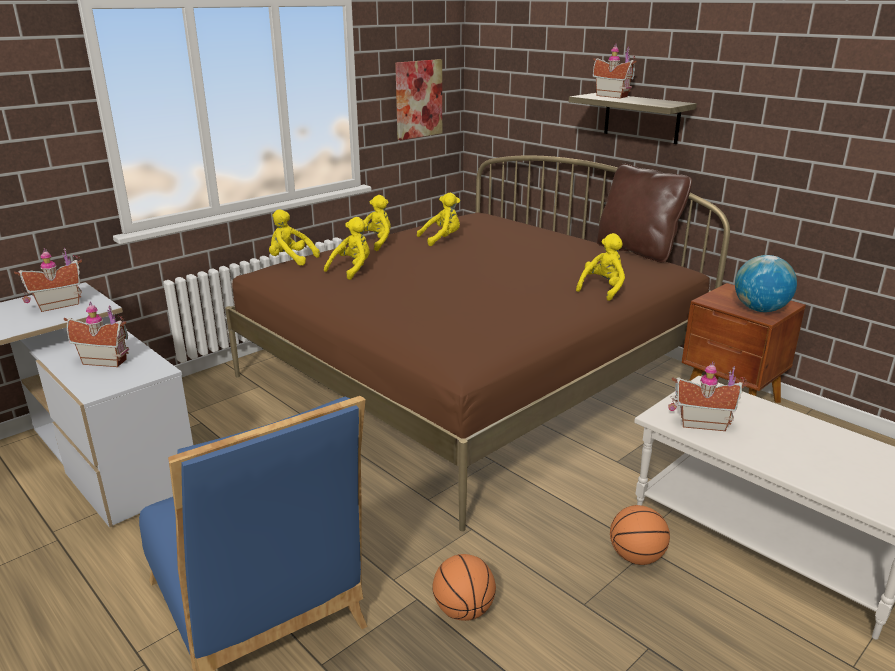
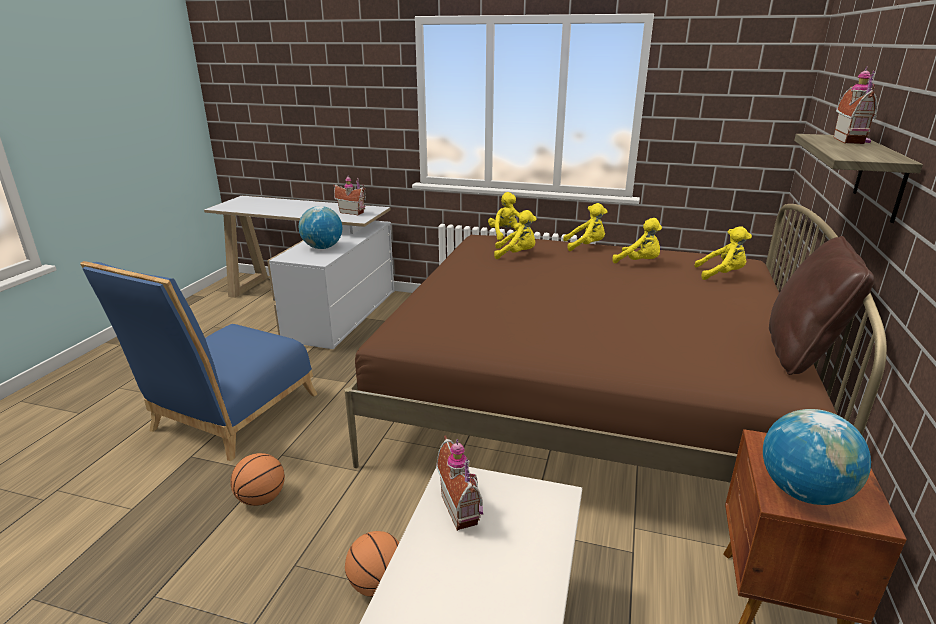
camera: 60 degrees right, 0 degrees up
toy house [64,301,129,367] -> globe [299,206,342,249]
picture [395,59,442,140] -> none
yellow plush toy [576,233,625,301] -> yellow plush toy moved to [694,226,752,280]

